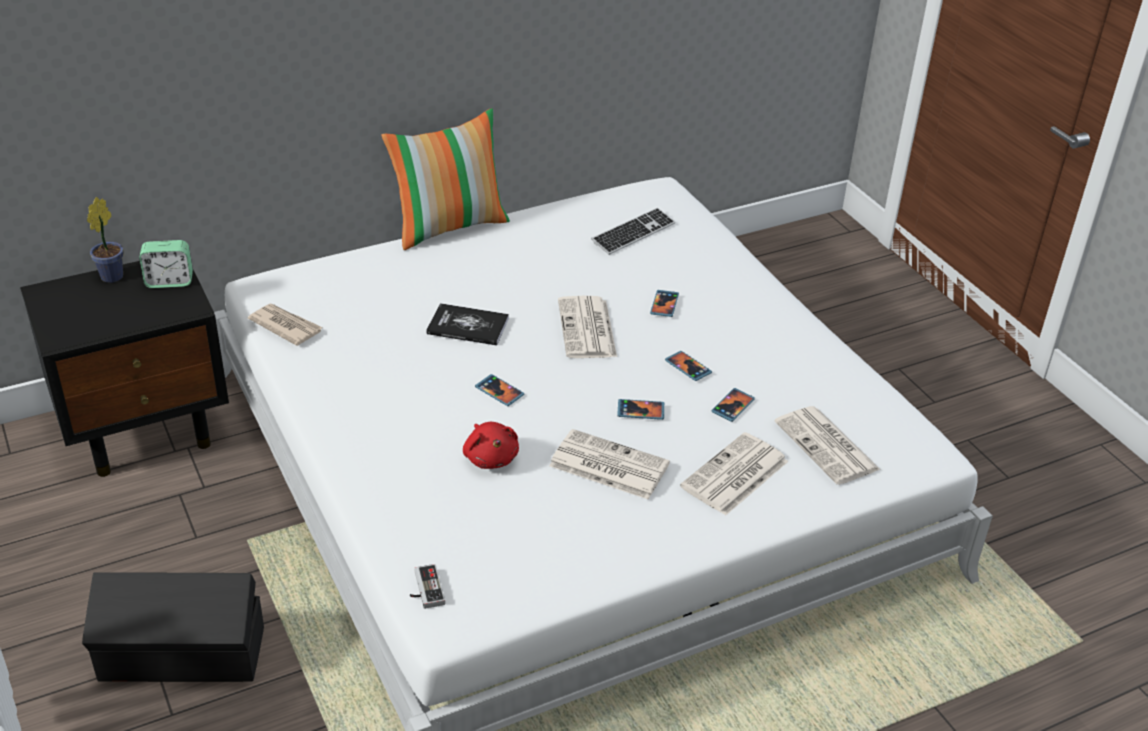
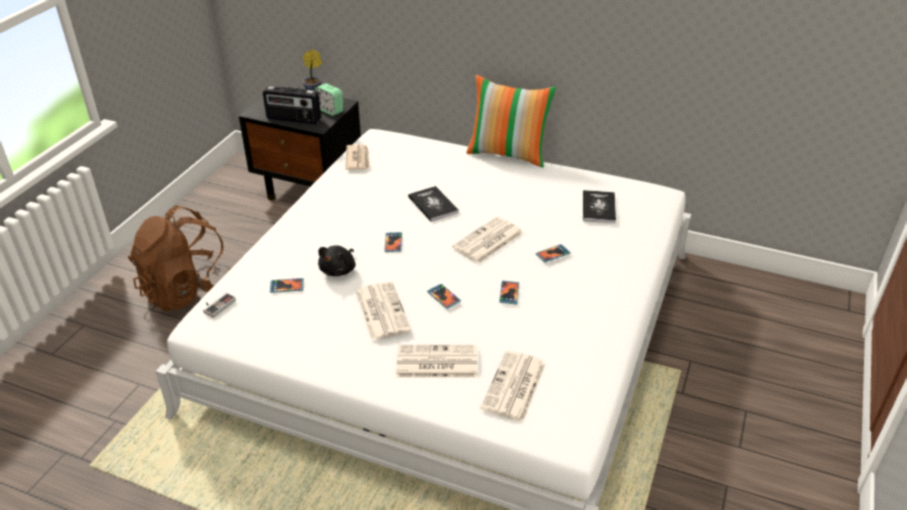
camera: 50 degrees right, 0 degrees up
black storage box [82,572,264,682] -> brown backpack [128,205,230,311]
red plush toy [463,422,519,469] -> black plush toy [318,245,356,276]
keyboard [591,208,675,255] -> book [583,190,616,223]
phone [711,388,755,422] -> phone moved to [270,278,304,293]
none -> radio [263,86,321,124]

